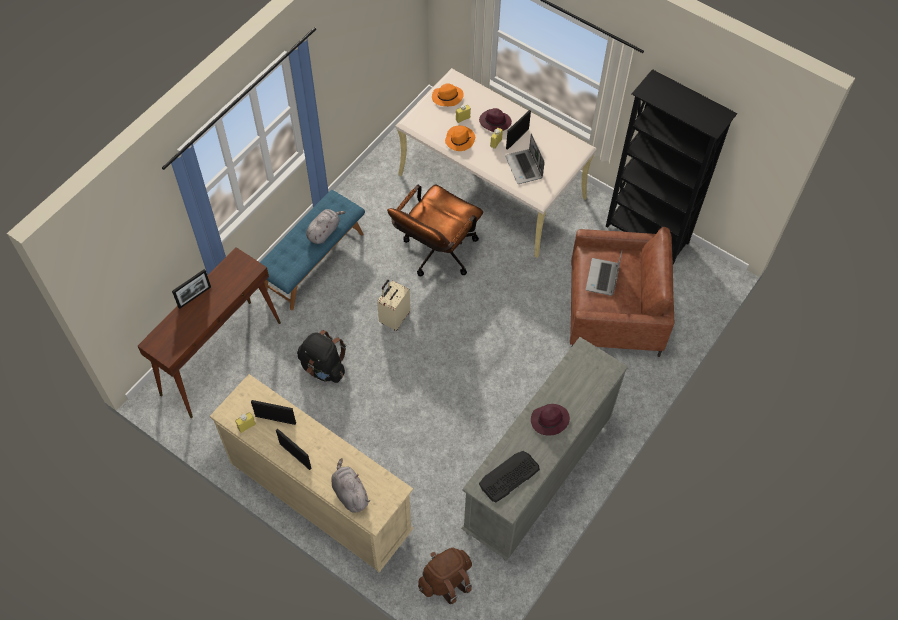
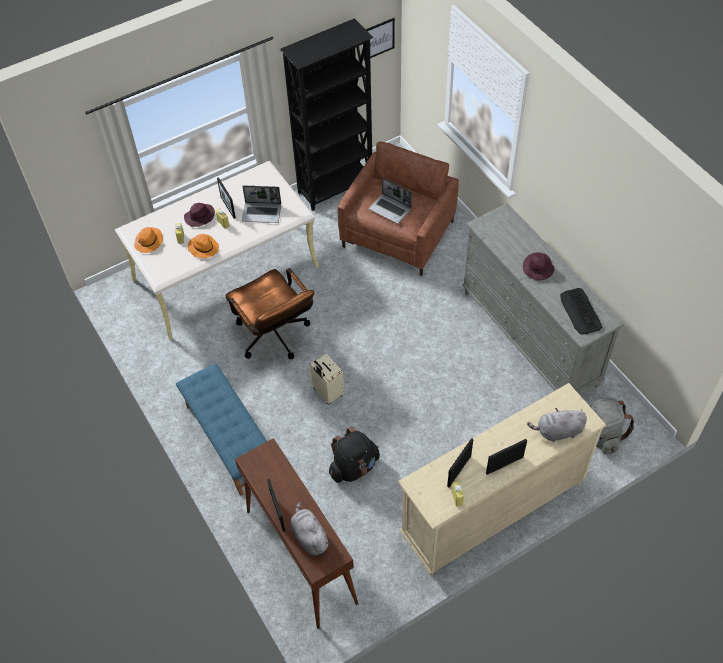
camera: 65 degrees left, 5 degrees down
grey plush toy [306,209,346,244] -> grey plush toy moved to [290,502,330,556]
brown backpack [418,548,472,604] -> grey backpack [590,397,635,455]
none -> picture [363,18,395,61]

